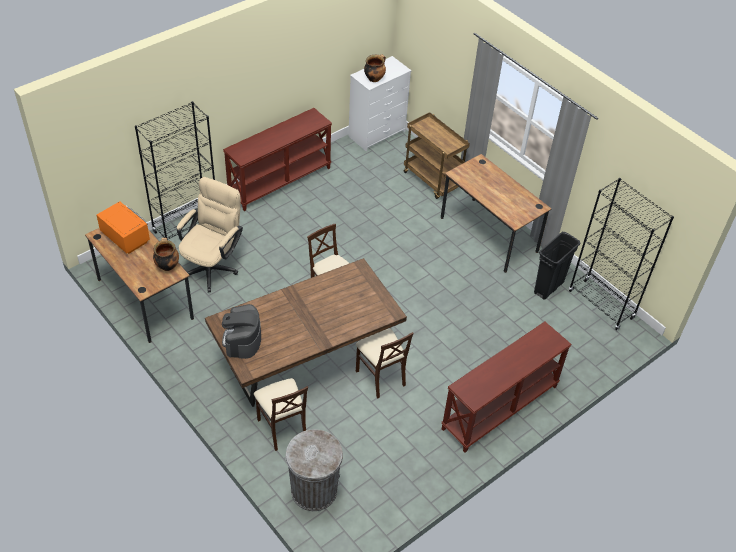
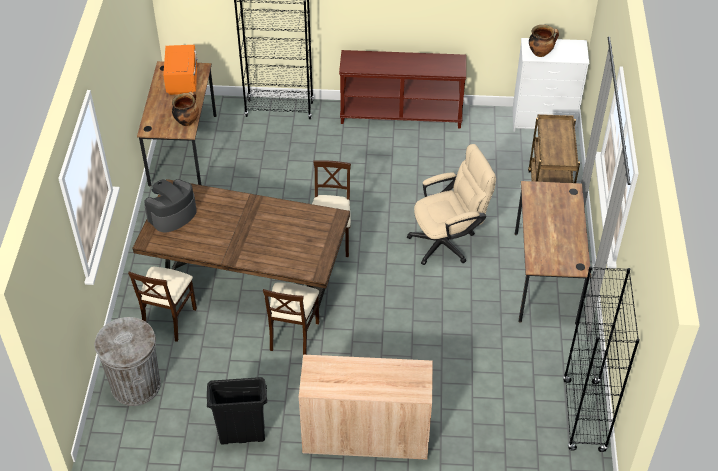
camera: 45 degrees right, 0 degrees up
beige office chair [177,177,243,292] -> beige office chair moved to [407,144,496,265]
brown console table [441,322,572,453] -> beige cabinet [299,355,433,460]
black trash can [534,232,581,300] -> black trash can moved to [207,377,267,445]

